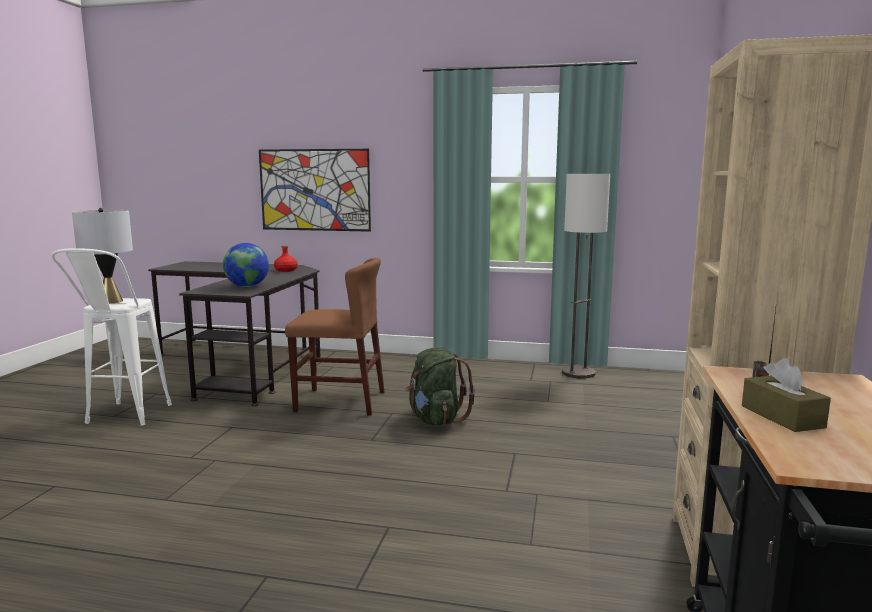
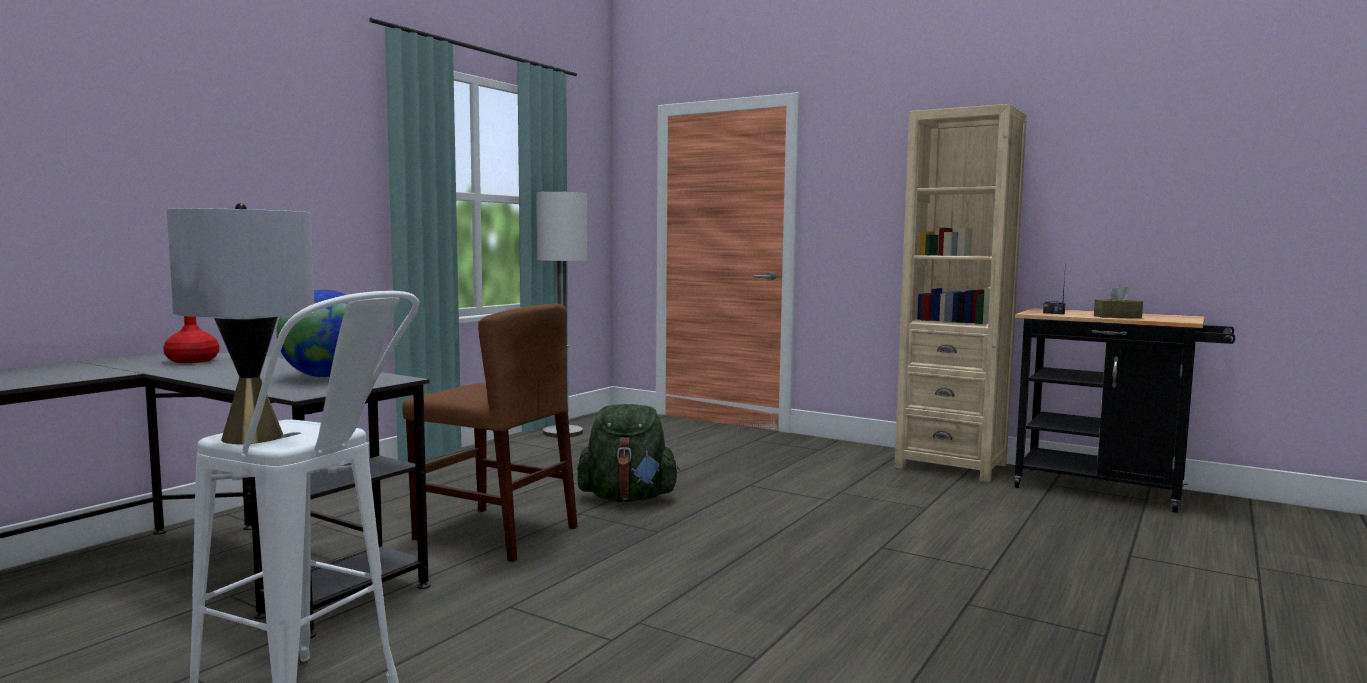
camera: 70 degrees left, 5 degrees down
picture [259,149,371,232] -> none
brown chair [285,258,385,416] -> brown chair turned 90 degrees clockwise [403,304,577,562]

